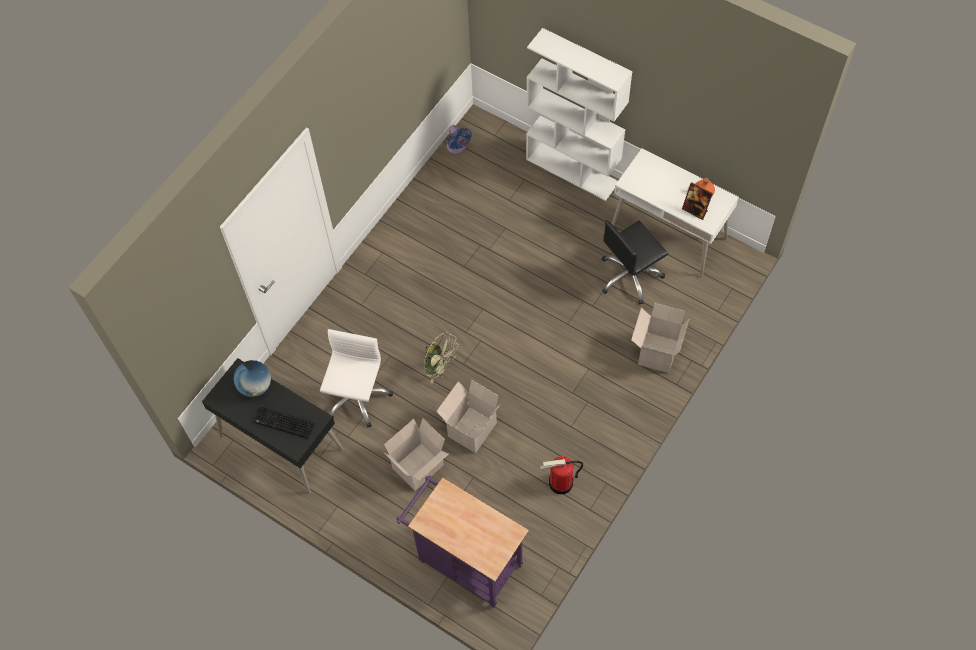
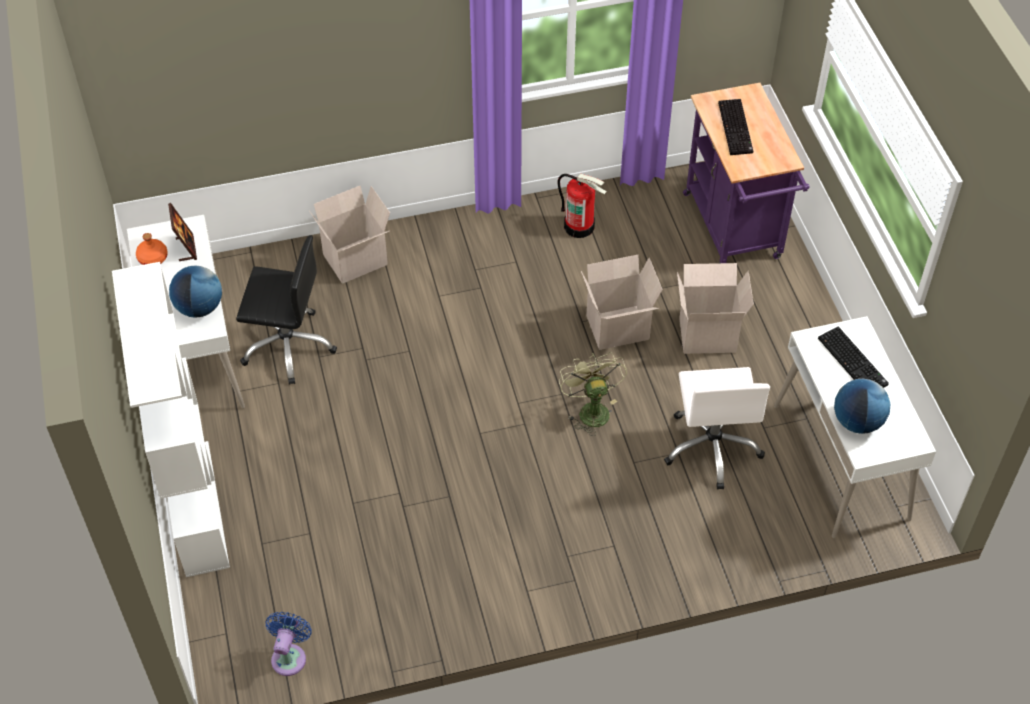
camera: 140 degrees left, 10 degrees down
black desk [202,358,343,494] -> white desk [774,316,936,538]
white office chair [320,329,393,428] -> white office chair turned 60 degrees counterclockwise [664,367,770,490]
none -> globe [169,266,222,318]
none -> keyboard [718,99,753,155]

